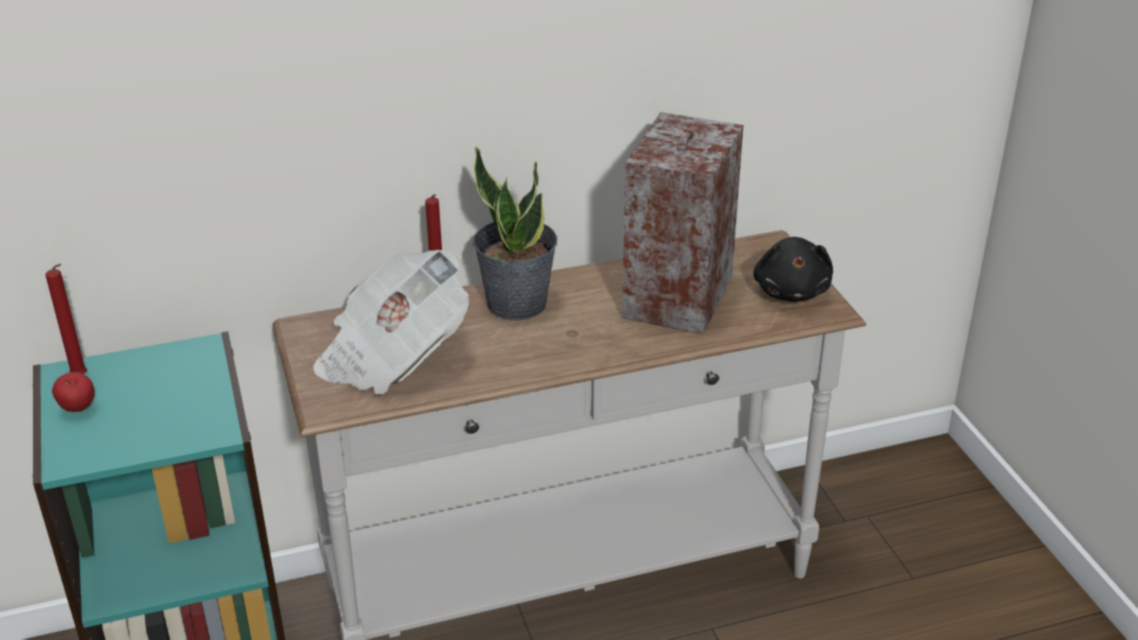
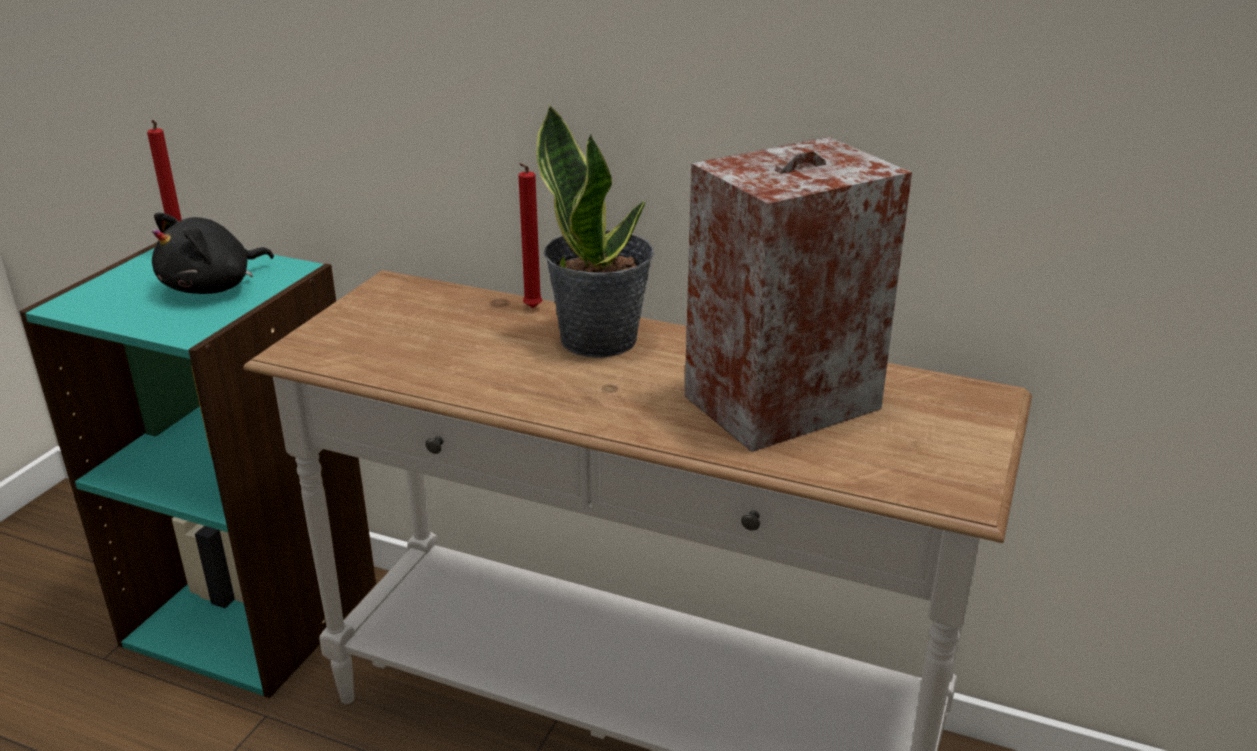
camera: 40 degrees right, 5 degrees down
apple [52,372,95,412] -> none
newspaper [313,250,469,394] -> none
black plush toy [753,237,833,302] -> black plush toy moved to [152,212,274,294]

